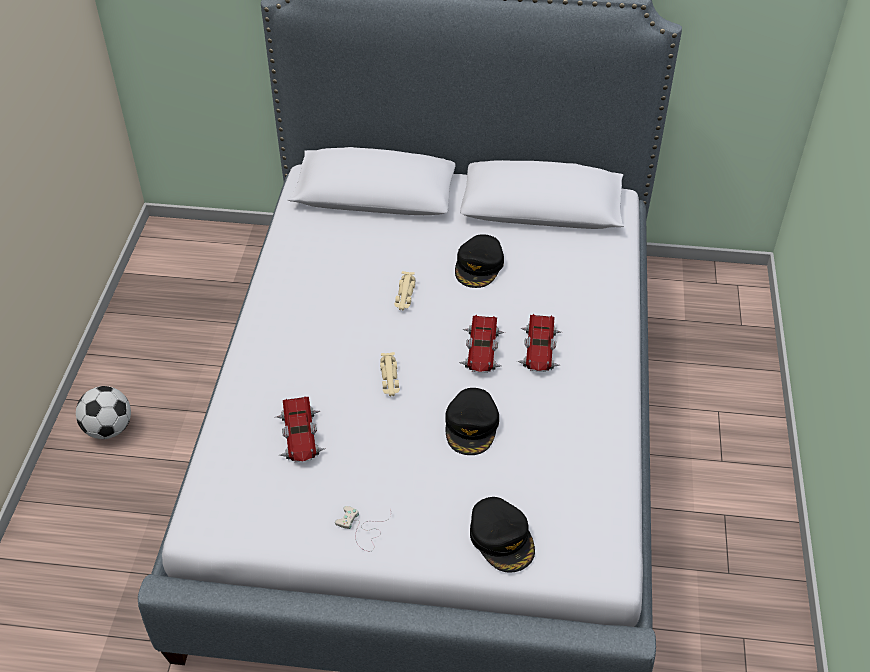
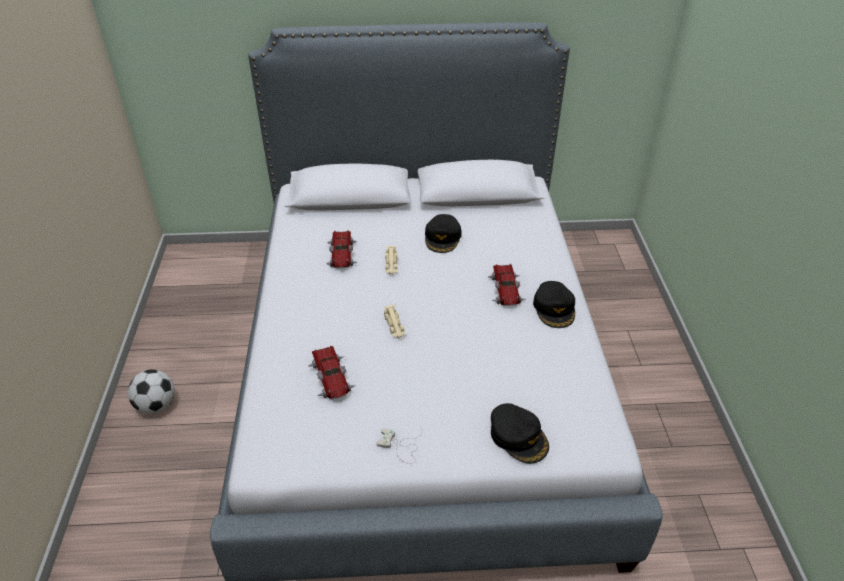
camera: 10 degrees left, 5 degrees down
black cap [445,388,499,455] -> black cap moved to [533,281,575,328]
toy car [459,315,505,373] -> toy car moved to [326,230,357,269]

